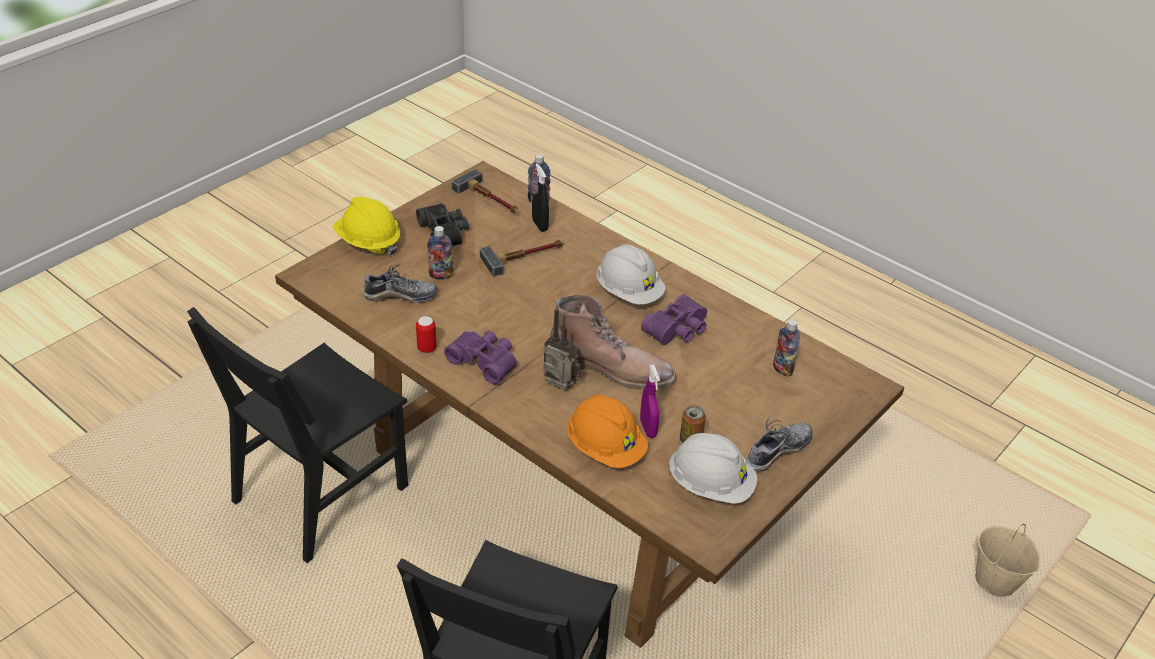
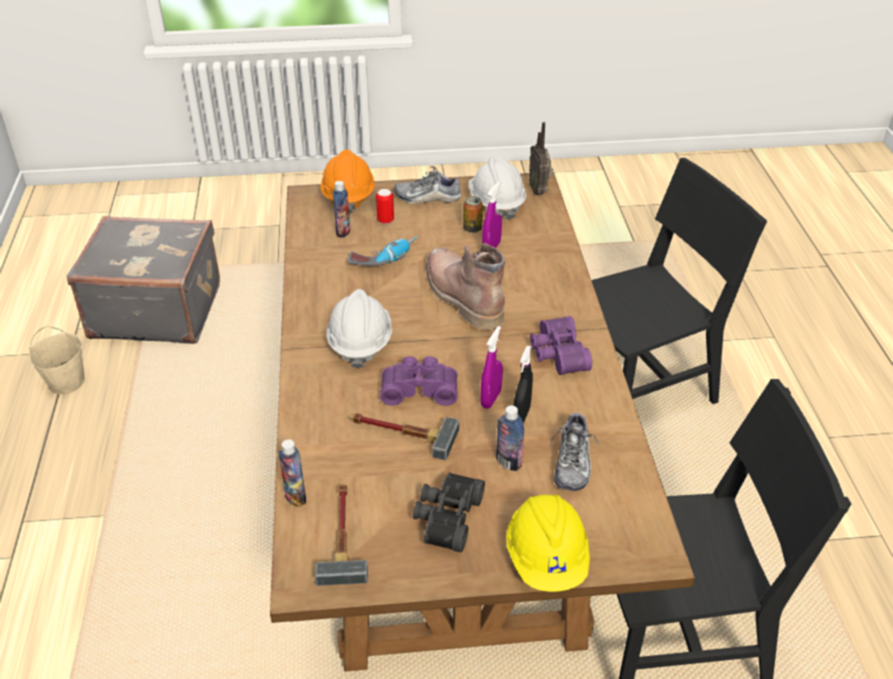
camera: 135 degrees left, 0 degrees up
shoe [363,263,438,303] -> shoe turned 120 degrees counterclockwise [550,412,600,491]
can [416,316,437,353] -> can moved to [376,189,394,224]
black spray bottle [532,164,549,232] -> black spray bottle moved to [514,346,533,423]
radio [543,309,581,390] -> radio moved to [529,122,553,195]
orange hard hat [567,395,648,468] -> orange hard hat moved to [321,150,375,213]
purple binoculars [641,294,707,345] -> purple binoculars moved to [380,356,458,406]
beige bucket [975,524,1040,597] -> beige bucket moved to [28,326,85,394]
none -> grey suitcase [67,216,220,344]
none -> power drill [348,236,418,266]
none -> purple spray bottle [480,326,503,409]

